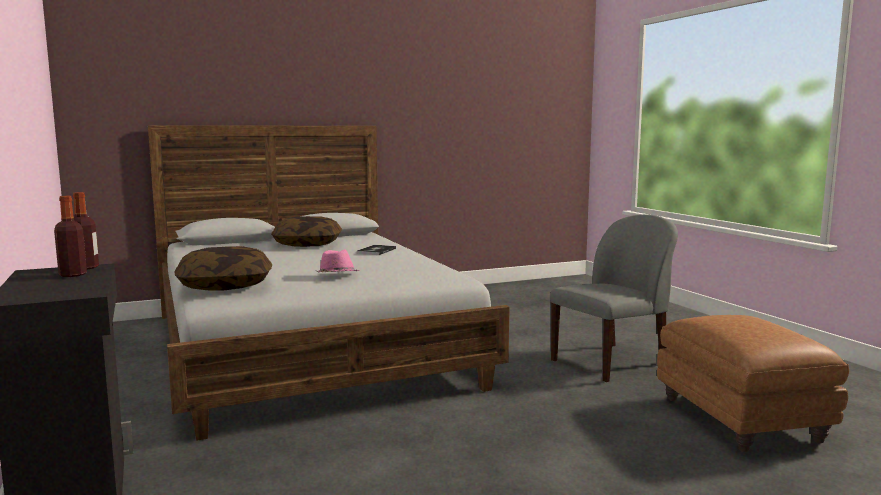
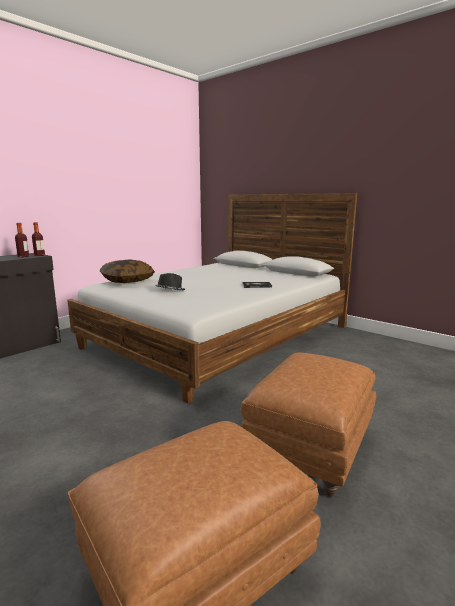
camera: 65 degrees right, 5 degrees up
pillow [271,216,342,247] -> none
pink hat [315,249,359,272] -> black hat [156,273,185,290]
grey chair [550,214,678,382] -> brown ottoman [241,353,376,497]

